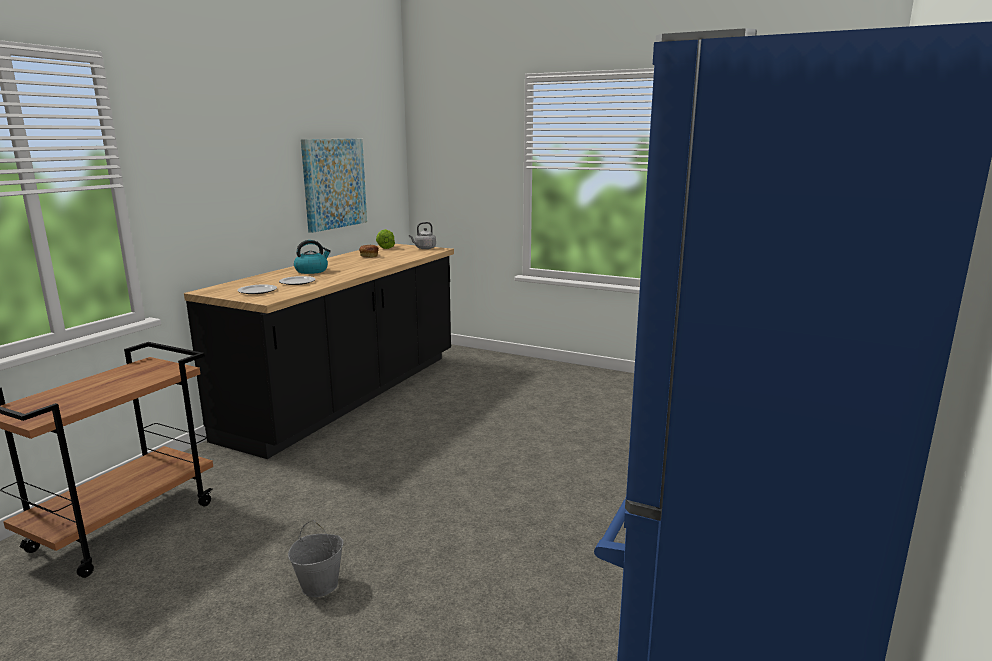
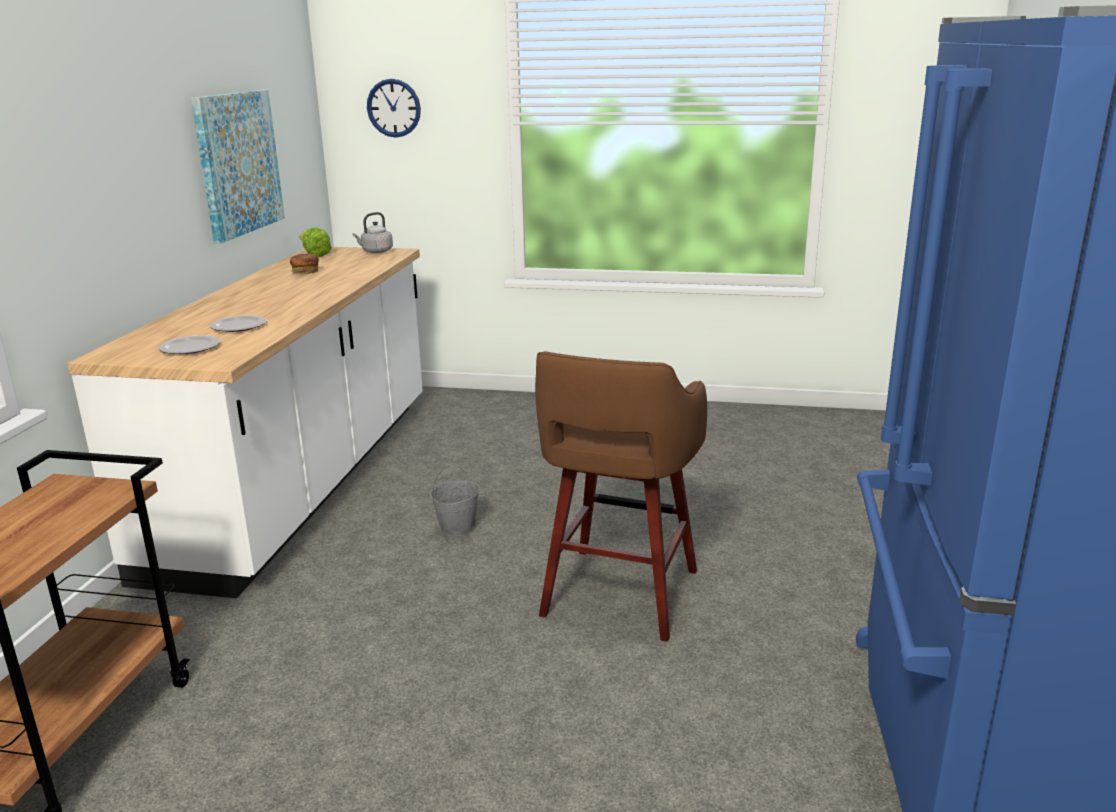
camera: 15 degrees left, 5 degrees up
black counter [184,244,454,459] -> white counter [67,247,423,598]
grey bucket [288,521,344,597] -> grey bucket moved to [430,464,480,537]
kettle [294,240,331,274] -> none
none -> wall clock [367,79,421,138]
none -> brown stool [535,351,707,642]

